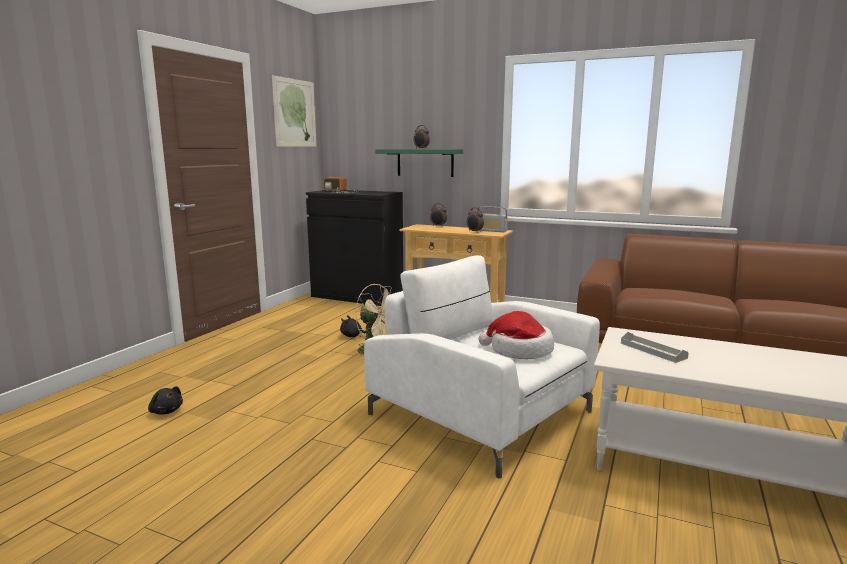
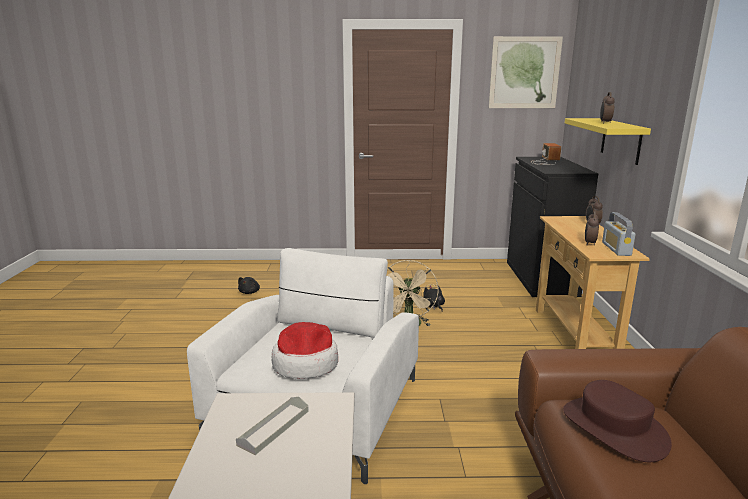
camera: 65 degrees right, 5 degrees up
green shelf [375,149,463,177] -> yellow shelf [565,118,651,165]
none -> brown hat [563,380,672,462]

